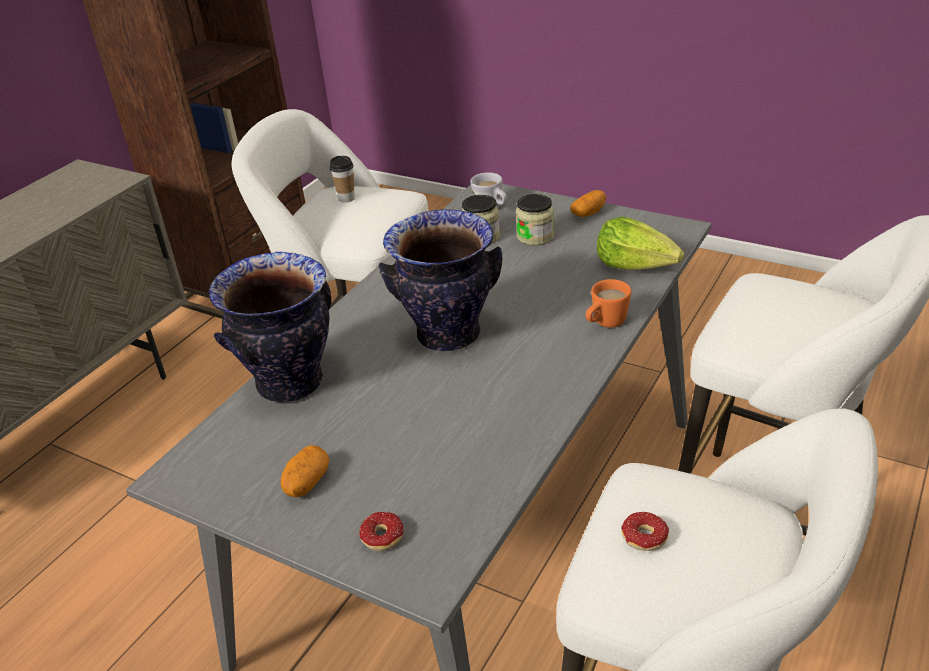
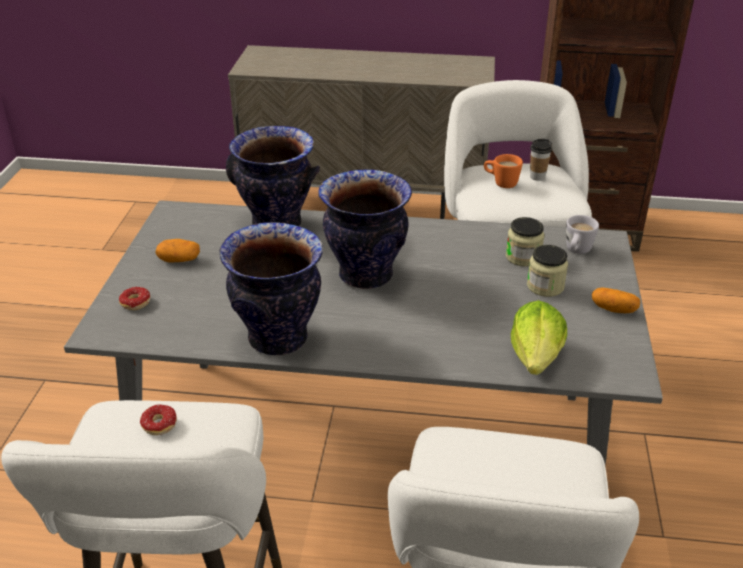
camera: 65 degrees right, 0 degrees up
orange mug [586,279,631,328] -> orange mug moved to [484,154,523,188]
none -> vase [219,222,323,355]

